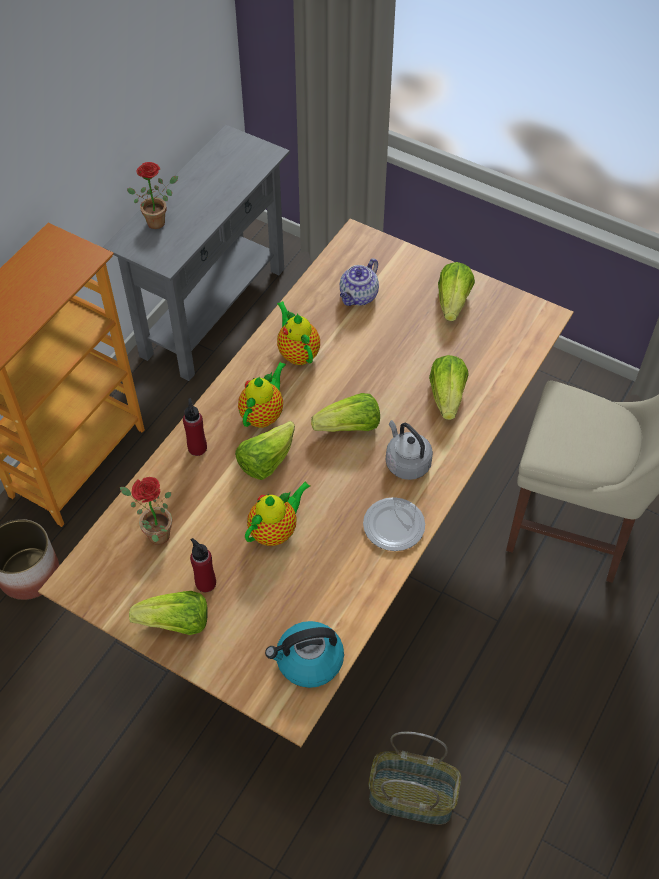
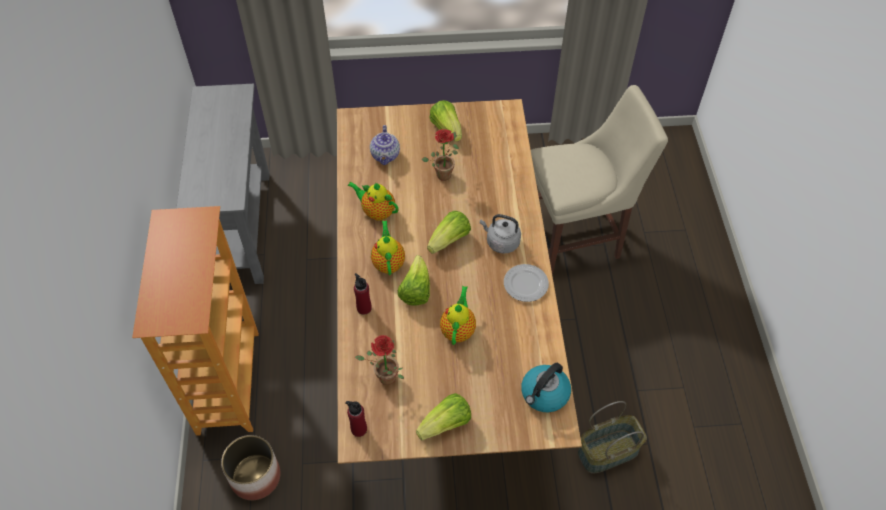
camera: 35 degrees left, 0 degrees up
potted plant [127,162,178,229] -> potted plant moved to [422,129,459,181]
red bottle [190,538,216,592] -> red bottle moved to [345,401,367,437]
lettuce [429,355,469,420] -> none

